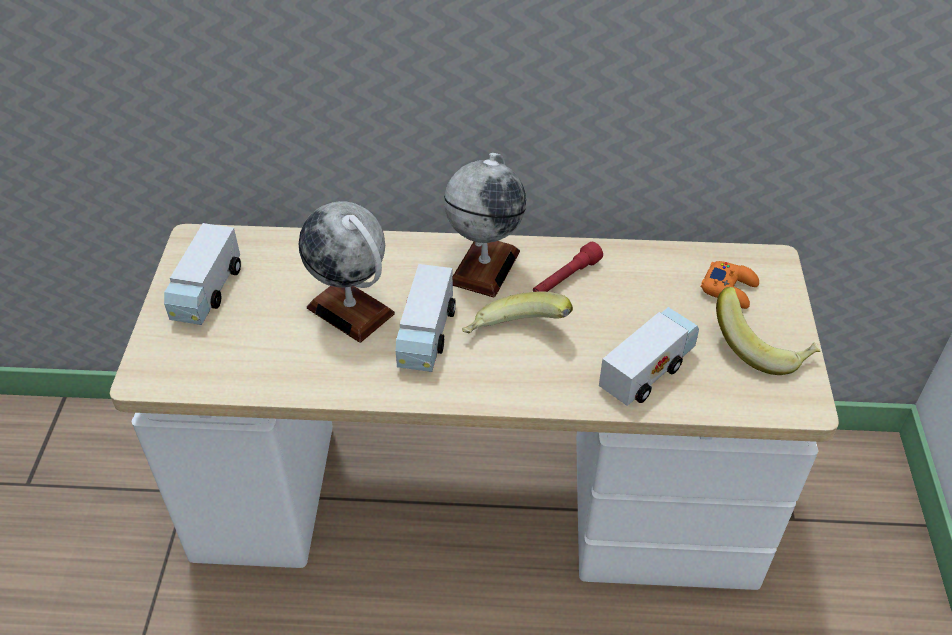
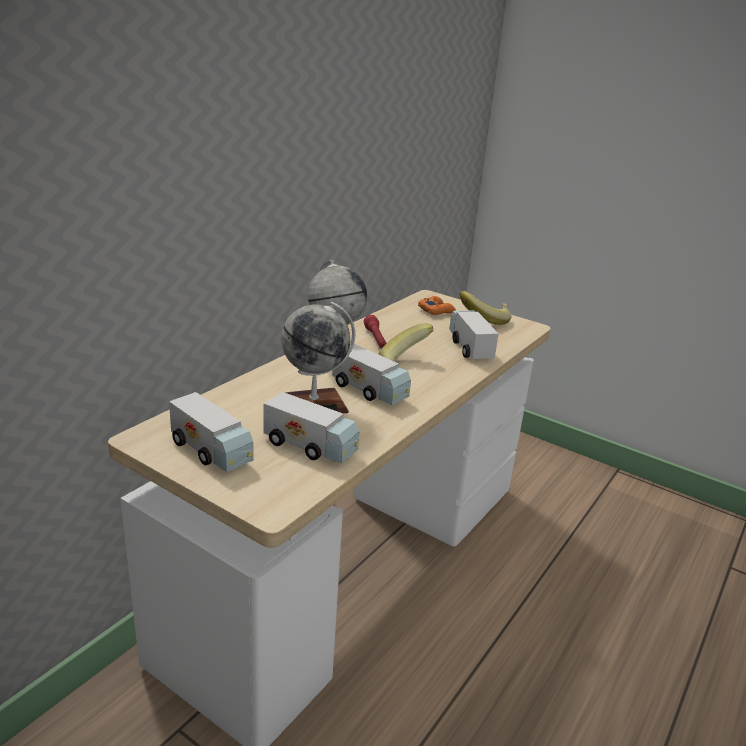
camera: 60 degrees left, 20 degrees down
none -> toy truck [264,392,359,463]

